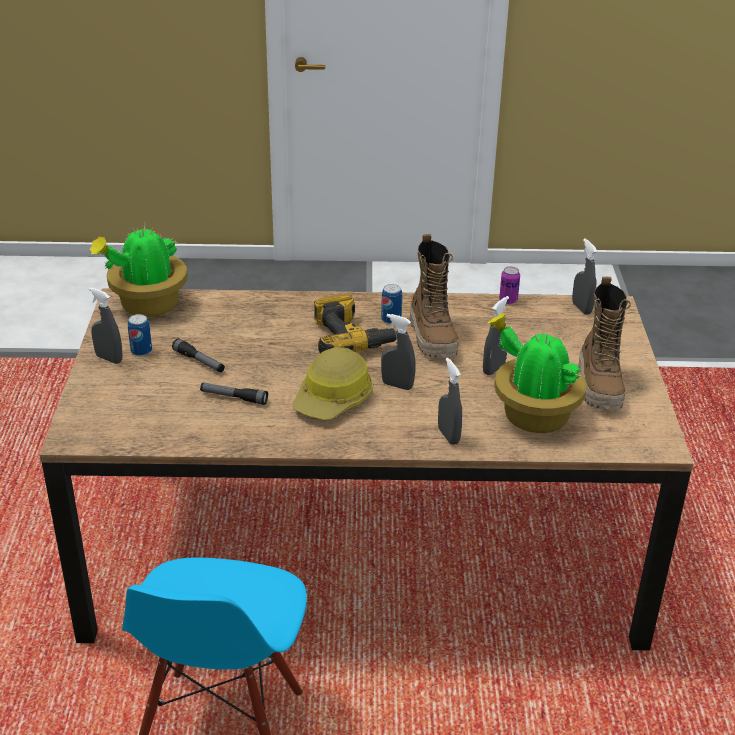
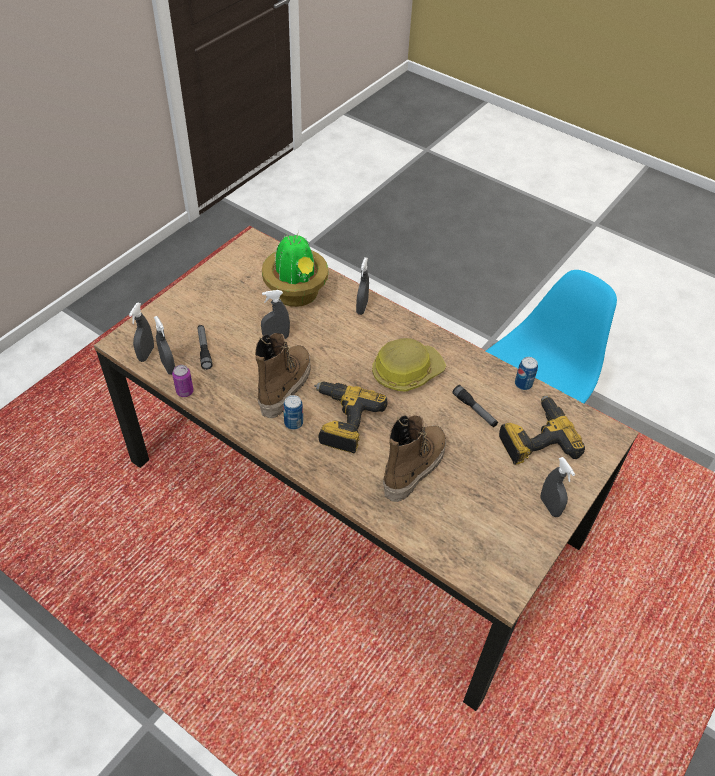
camera: 145 degrees left, 15 degrees up
potted plant [90,224,188,317] -> none
can [128,314,152,356] -> can moved to [515,357,538,390]
flashlight [172,338,225,372] -> flashlight moved to [198,325,213,370]
grey spray bottle [381,314,416,390] -> grey spray bottle moved to [154,316,175,375]
boot [579,277,631,410] -> boot moved to [383,415,446,502]
none -> power drill [499,396,585,465]

